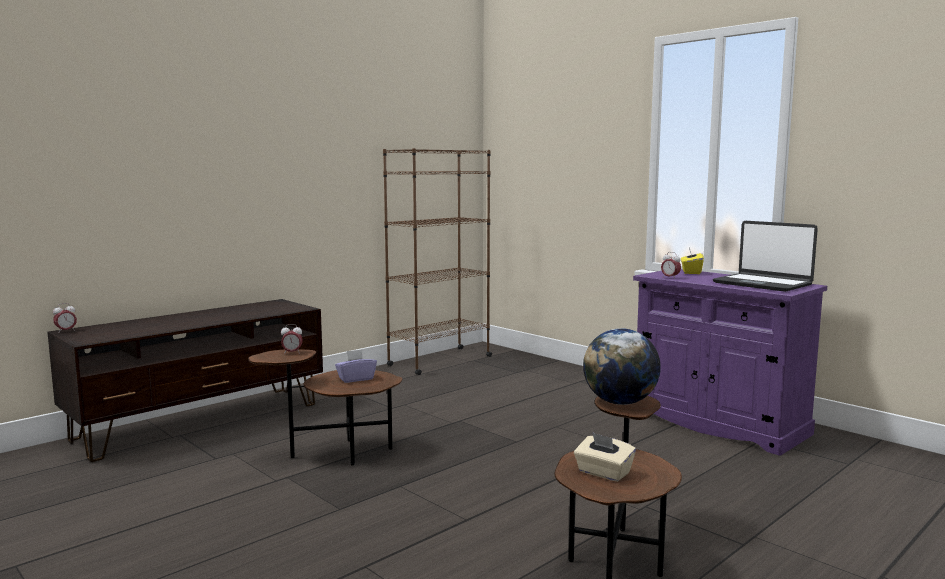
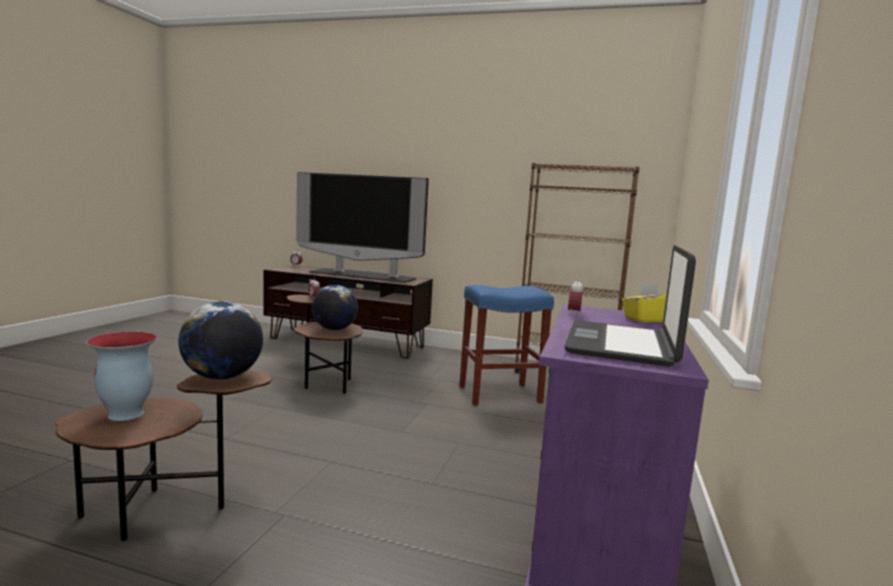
camera: 60 degrees right, 0 degrees up
purple tissue box [335,349,377,383] -> globe [312,285,358,330]
beige tissue box [574,432,636,482] -> vase [86,332,157,421]
none -> television [296,172,429,283]
none -> blue stool [459,285,554,406]

